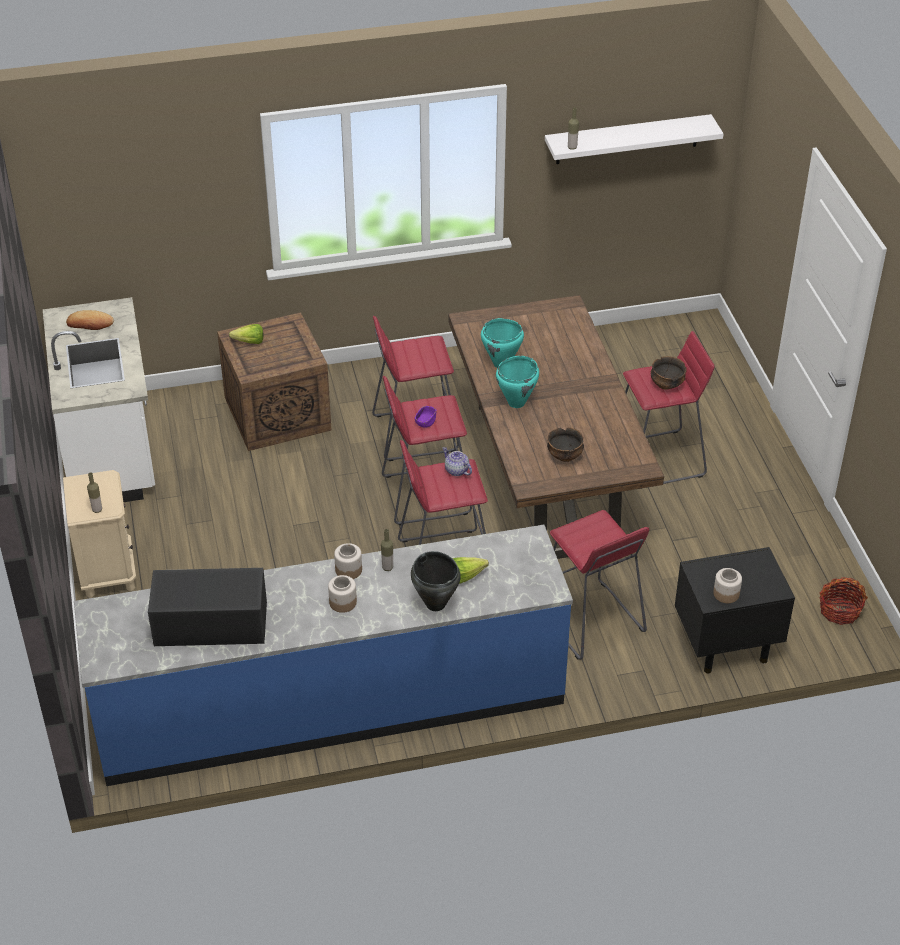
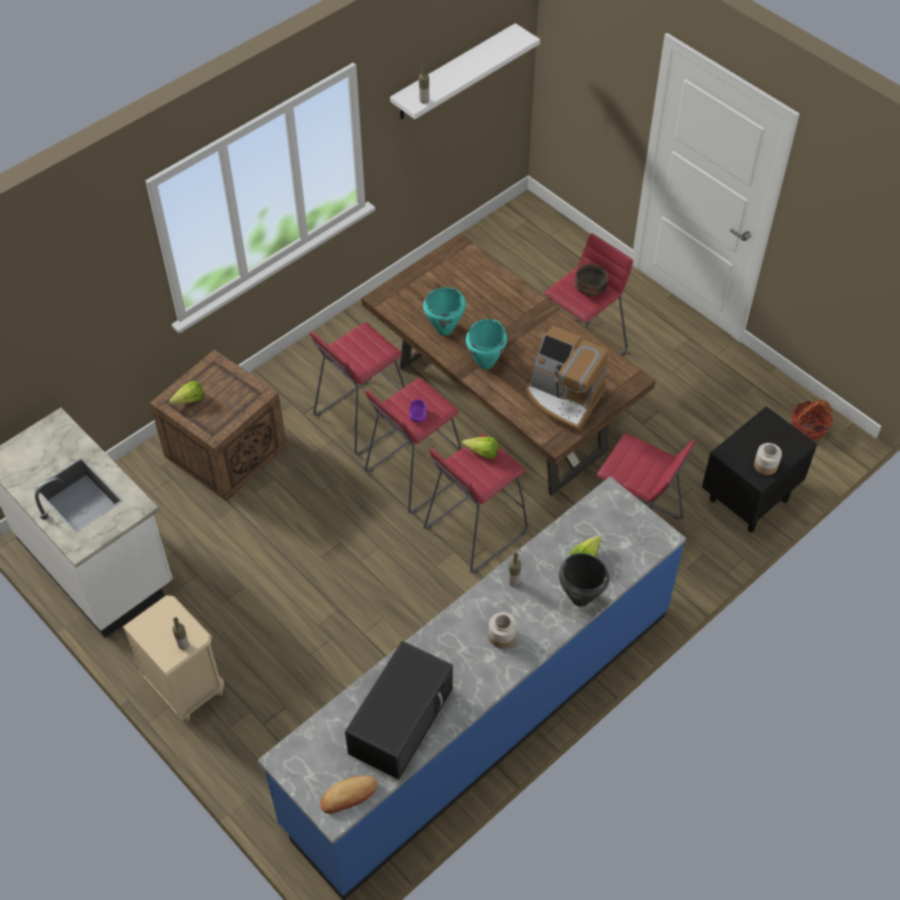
camera: 30 degrees left, 10 degrees up
bread [66,310,114,330] -> bread moved to [320,776,378,814]
black microwave [148,568,267,646] -> black microwave turned 150 degrees clockwise [345,641,453,780]
jar [334,543,362,579] -> none
teapot [442,447,472,476] -> lettuce [462,437,499,459]
bowl [547,428,584,462] -> coffee machine [525,325,608,433]

